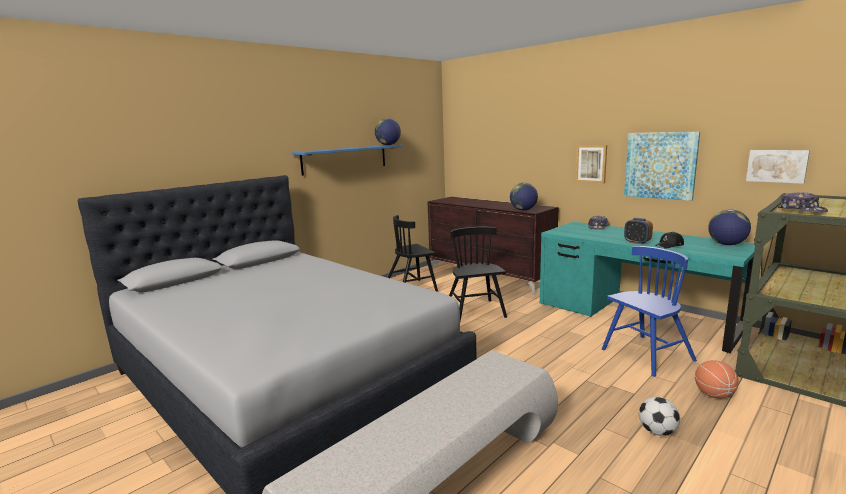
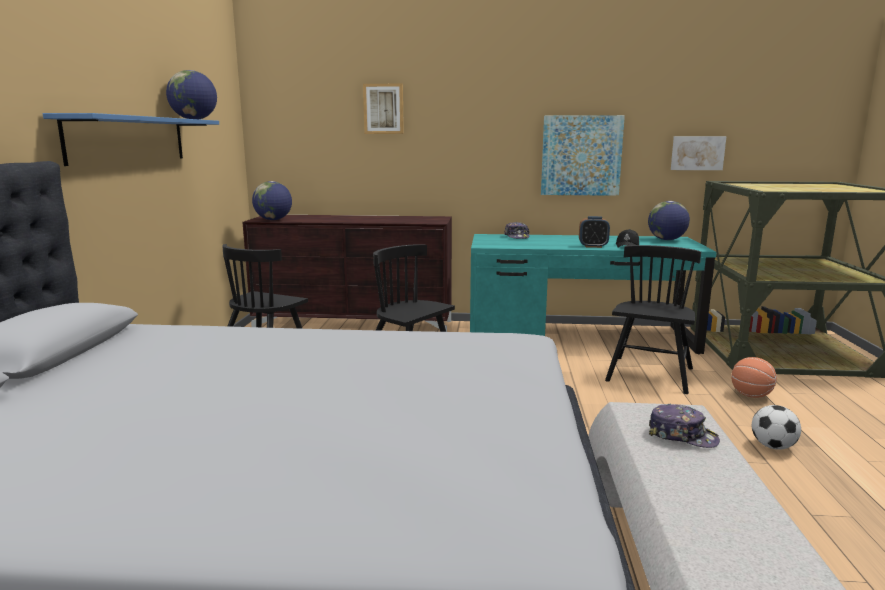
camera: 40 degrees left, 0 degrees up
globe [510,183,538,210] -> globe moved to [252,181,292,220]
picture [575,145,607,183] -> picture moved to [363,84,404,134]
blue chair [602,246,697,377] -> black chair [605,245,701,394]
cap [778,192,828,213] -> cap moved to [649,403,720,448]

